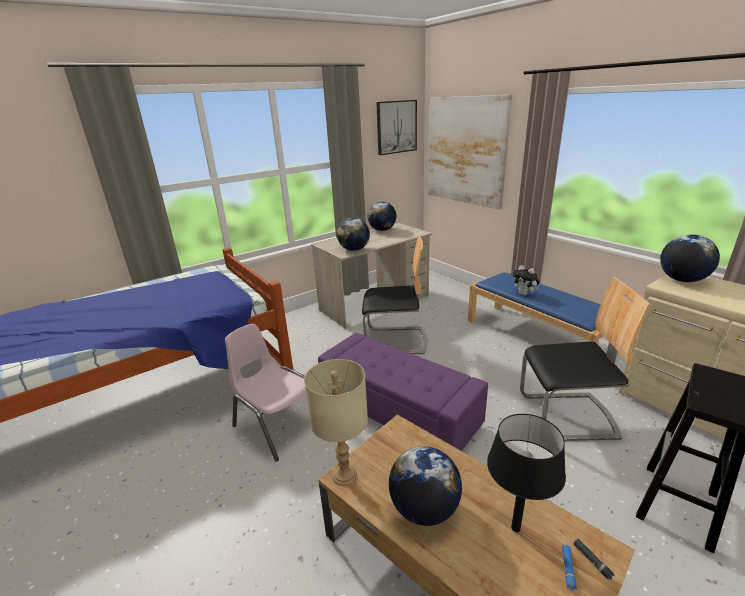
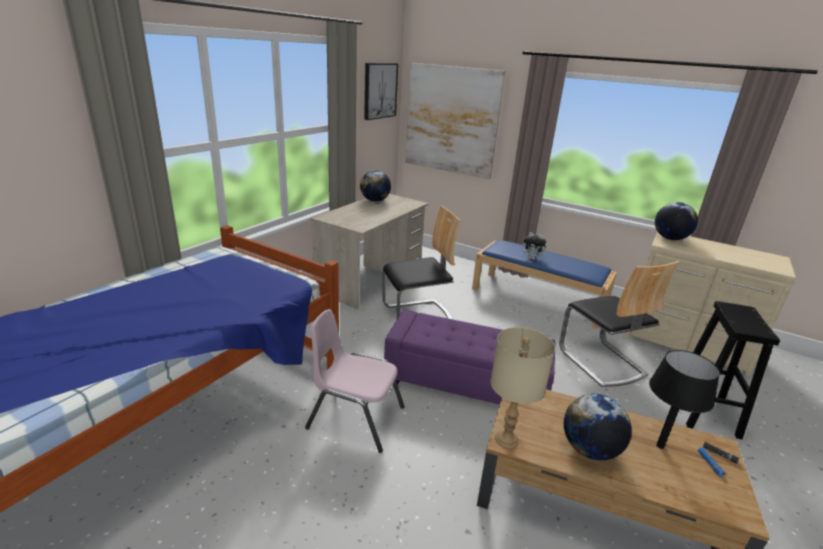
camera: 25 degrees left, 0 degrees up
globe [337,218,370,251] -> none
chair [520,277,651,441] -> chair turned 90 degrees clockwise [559,260,680,387]

